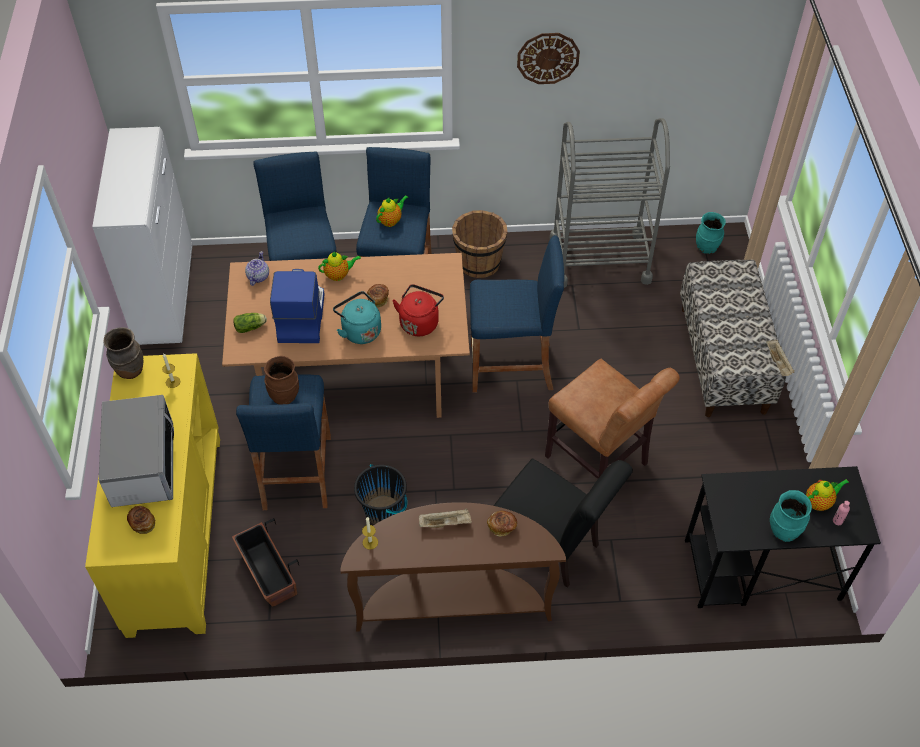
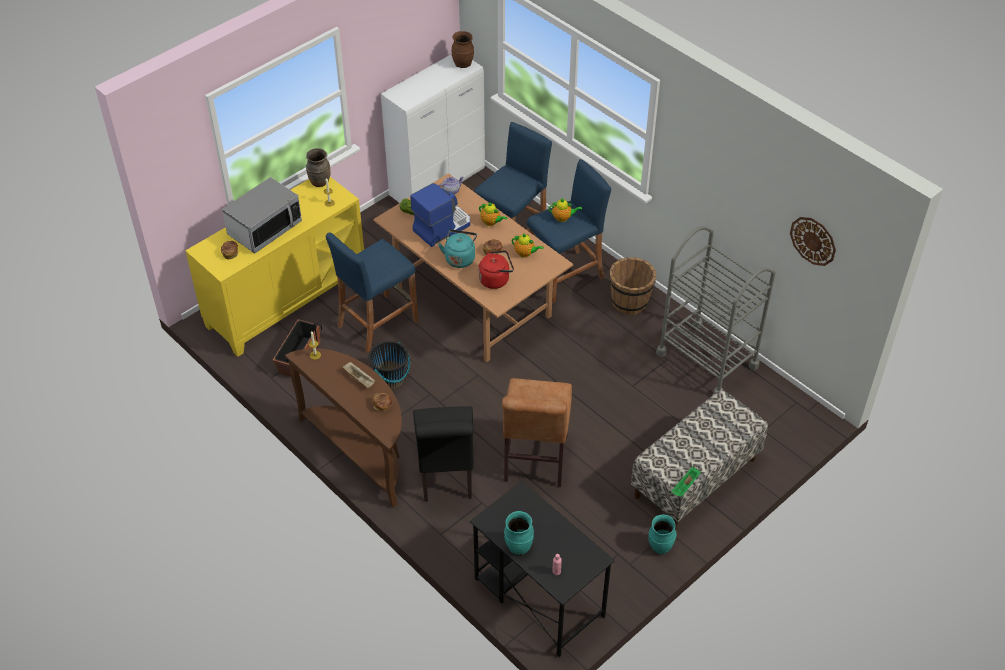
camera: 50 degrees right, 5 degrees down
brown vase [264,356,299,405] -> brown vase moved to [452,31,474,68]
blue stool [470,235,564,392] -> none
wall clock [517,33,580,84] -> wall clock moved to [790,217,836,266]
turquoise vase [696,212,726,254] -> turquoise vase moved to [648,514,677,554]
beige tray [766,339,795,376] -> green tray [671,466,701,497]
teapot [806,479,849,511] -> teapot moved to [511,233,544,257]

